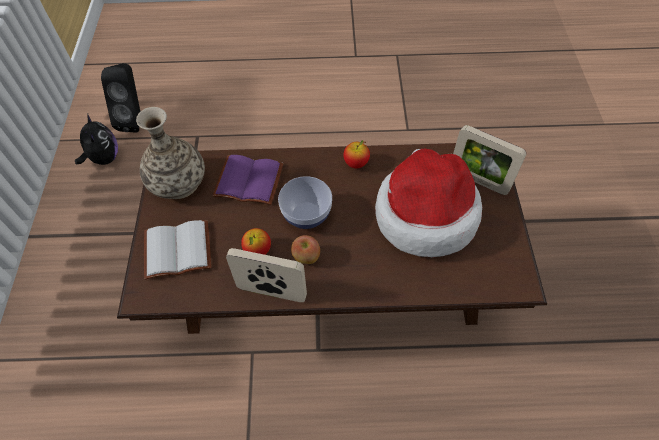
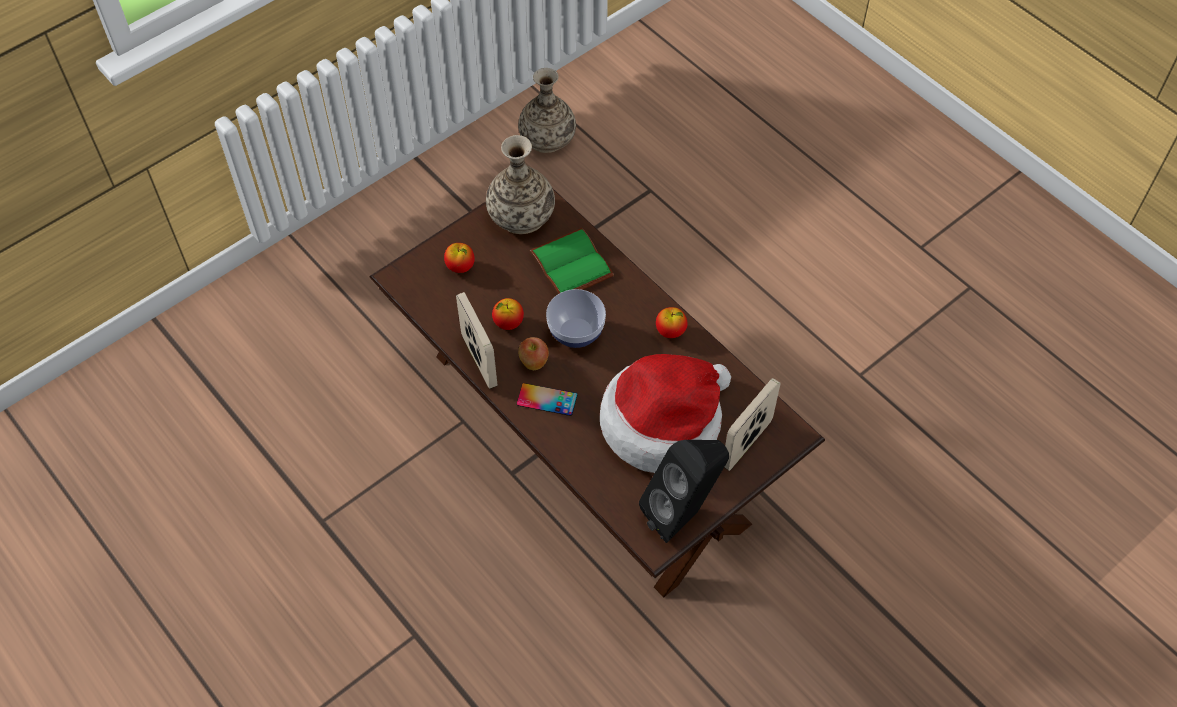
camera: 50 degrees right, 0 degrees up
plush toy [75,114,118,165] -> vase [518,68,576,153]
black speaker [101,63,140,133] -> black speaker moved to [639,440,729,543]
white book [144,220,211,280] -> apple [444,243,475,273]
purple book [213,155,283,205] -> green book [530,228,614,294]
picture frame [453,125,526,195] -> picture frame turned 45 degrees clockwise [724,378,781,471]
none -> phone [517,383,577,416]

